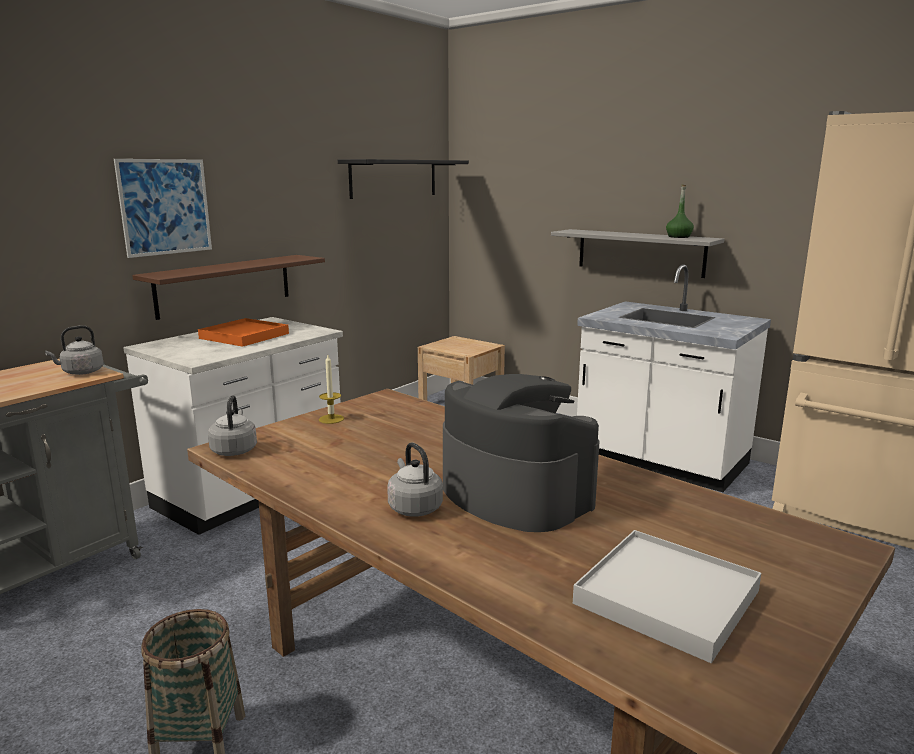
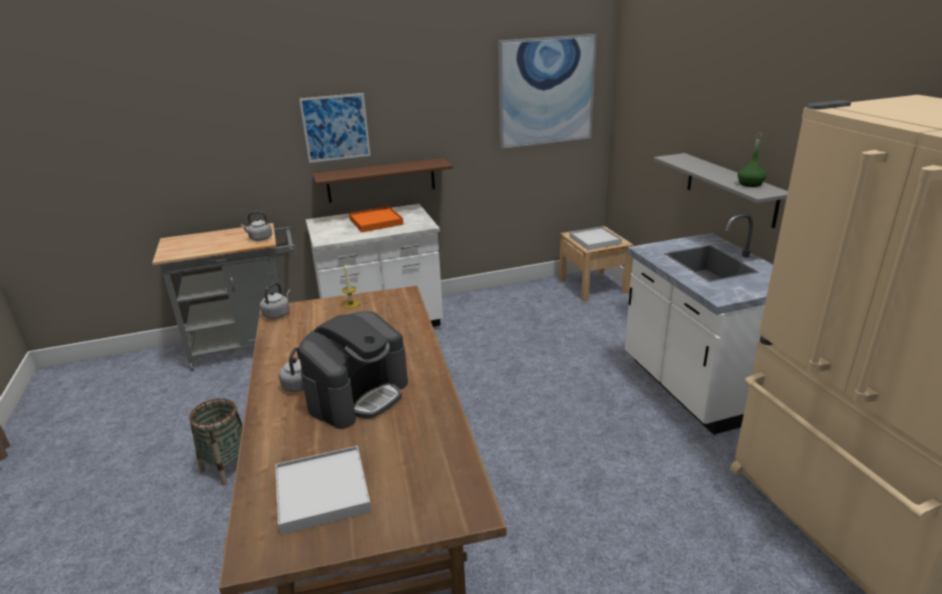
camera: 35 degrees right, 10 degrees up
black shelf [338,159,469,199] -> picture [498,34,597,149]
coffee machine [443,374,600,532] -> coffee machine turned 45 degrees clockwise [298,311,408,429]
none -> white tray [569,226,622,250]

